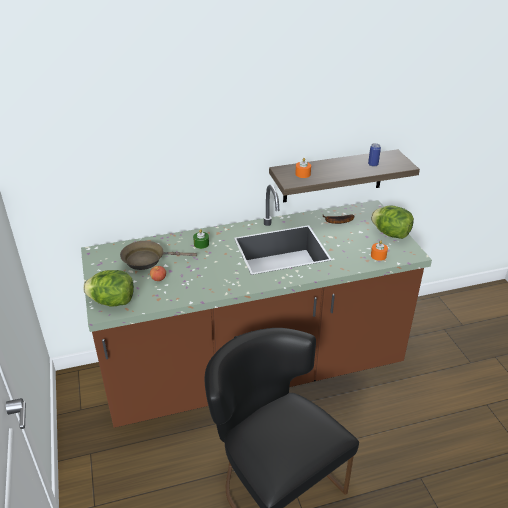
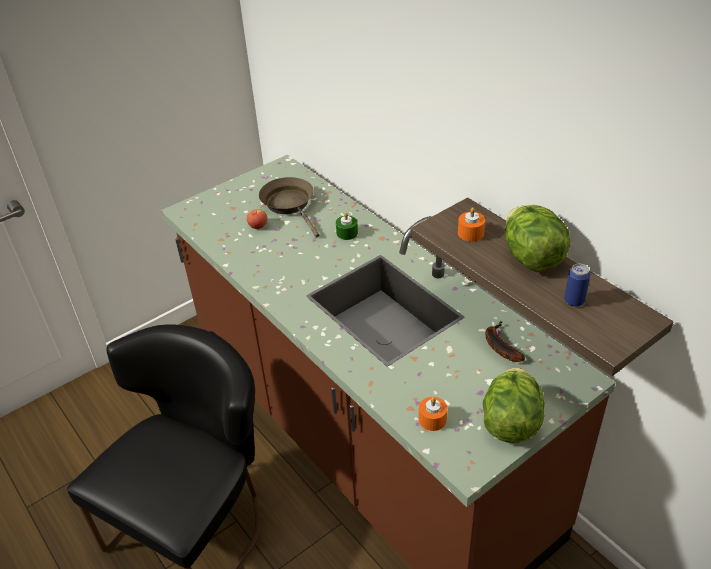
camera: 70 degrees right, 5 degrees up
lettuce [83,270,134,307] -> lettuce moved to [505,205,570,272]

